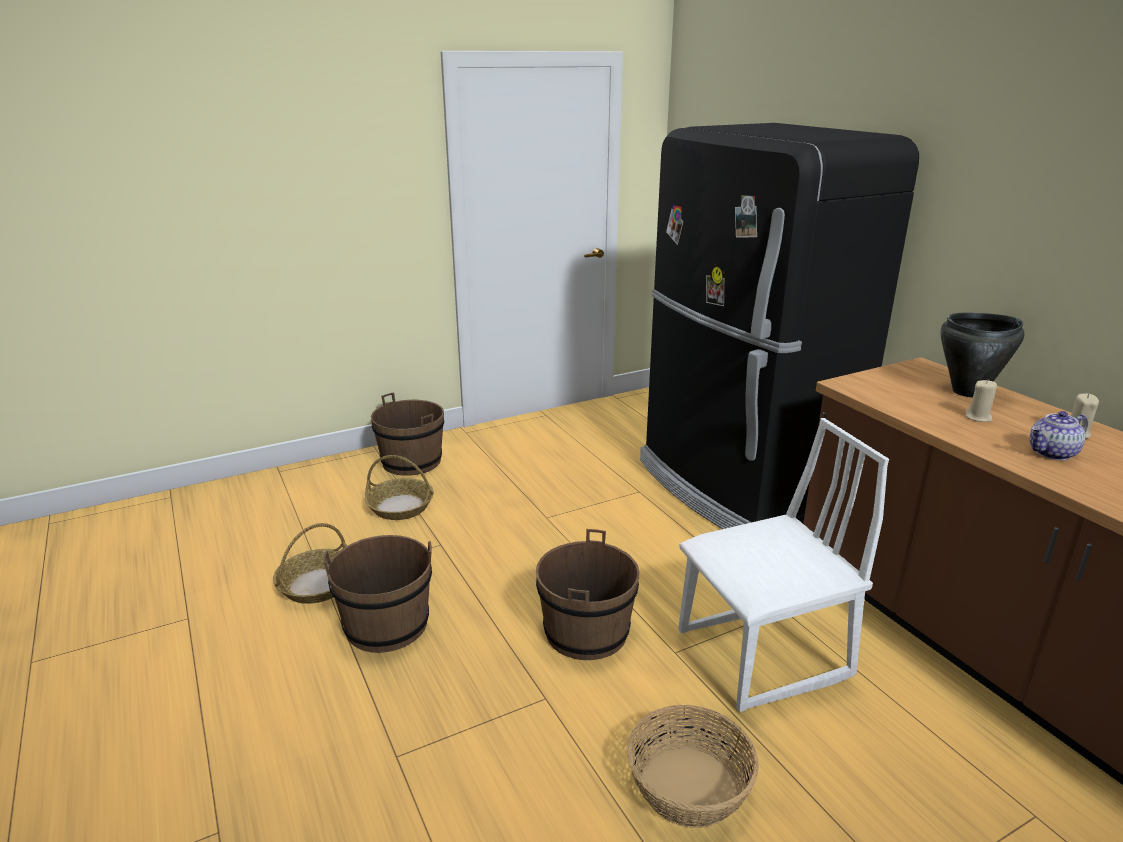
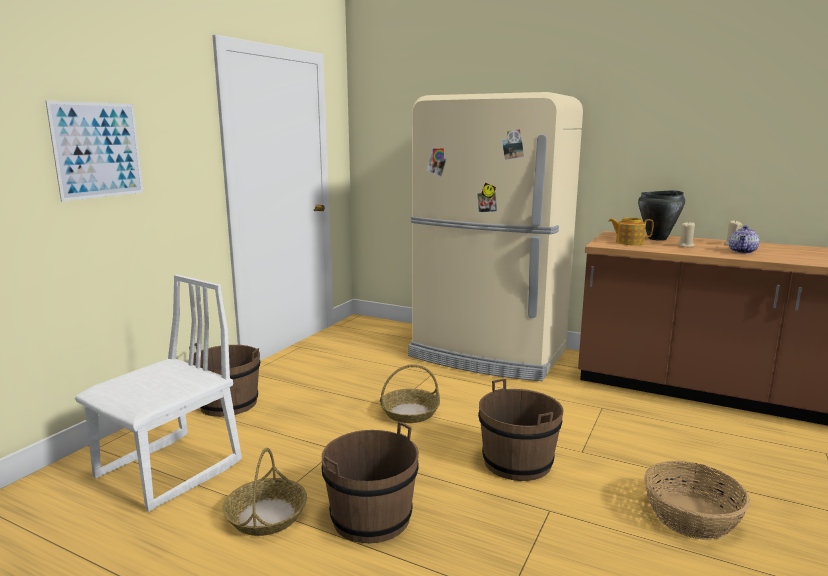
camera: 35 degrees left, 10 degrees down
basket [365,455,434,520] -> basket moved to [380,364,440,423]
black fridge [640,123,919,529] -> beige fridge [408,92,583,381]
white chair [678,418,889,712] -> white chair moved to [75,275,242,512]
none -> picture [46,100,144,202]
none -> teapot [609,217,654,245]

